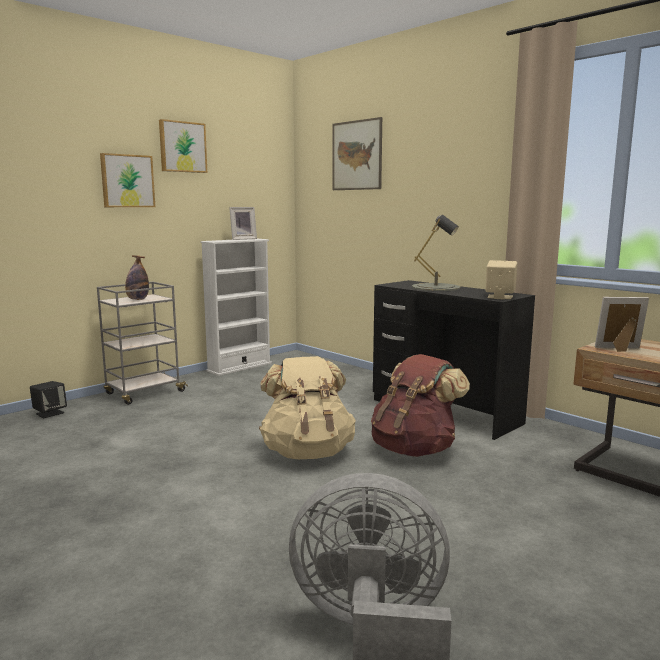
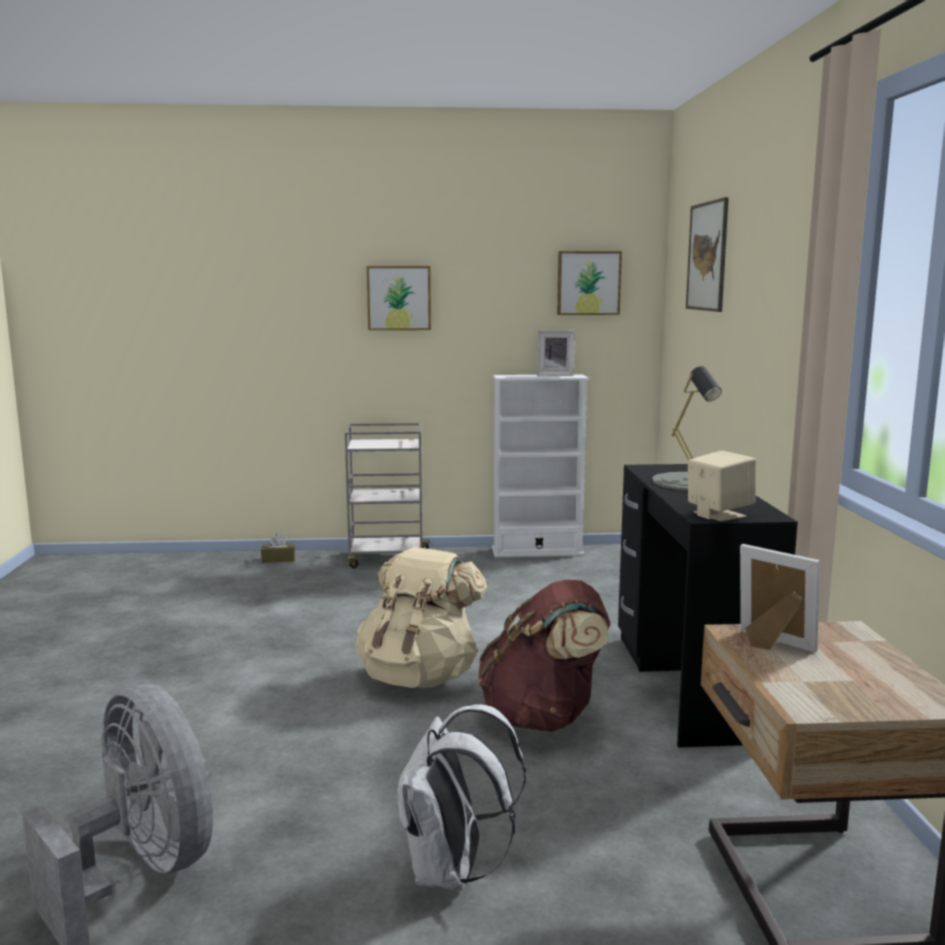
camera: 40 degrees right, 0 degrees up
black speaker [30,381,67,418] -> brown tissue box [261,533,295,563]
bottle [125,255,149,300] -> none
picture [159,119,207,173] -> picture moved to [557,251,622,315]
none -> white backpack [398,704,526,890]

